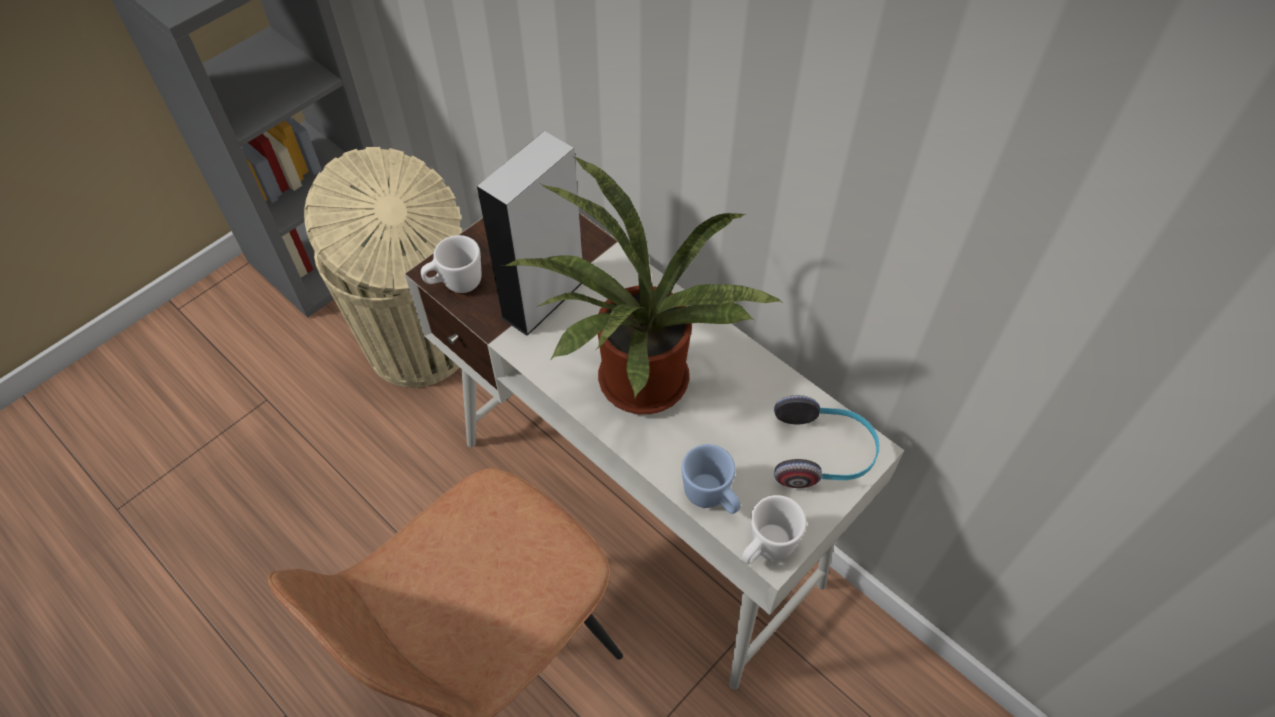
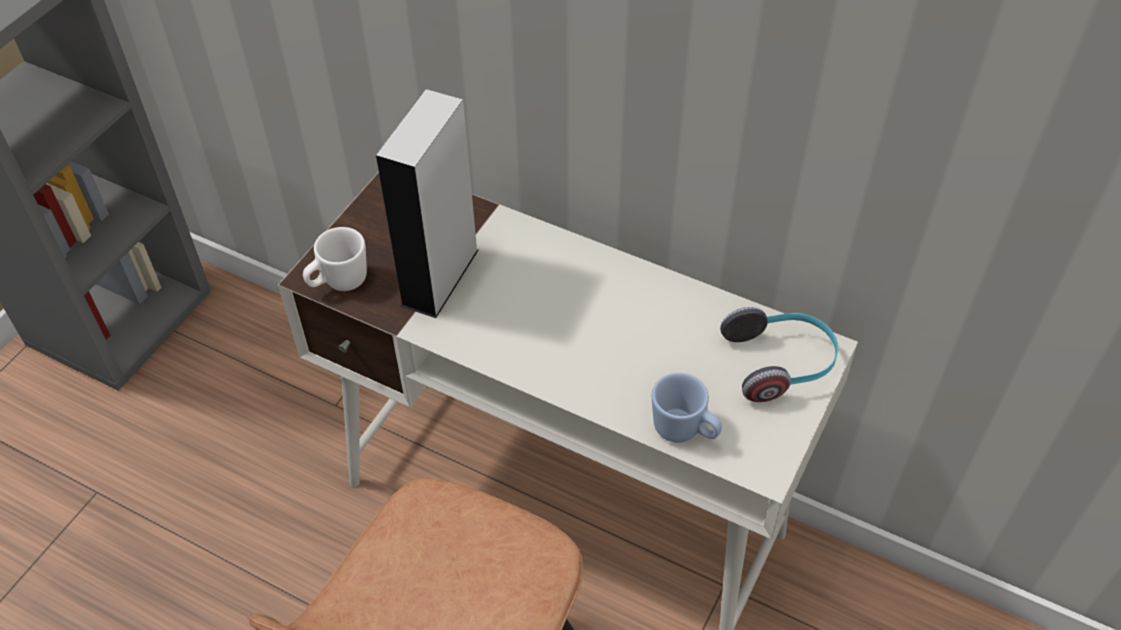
camera: 15 degrees left, 5 degrees down
beige trash can [304,147,462,388] -> none
potted plant [504,156,783,414] -> none
white mug [742,495,807,564] -> none

